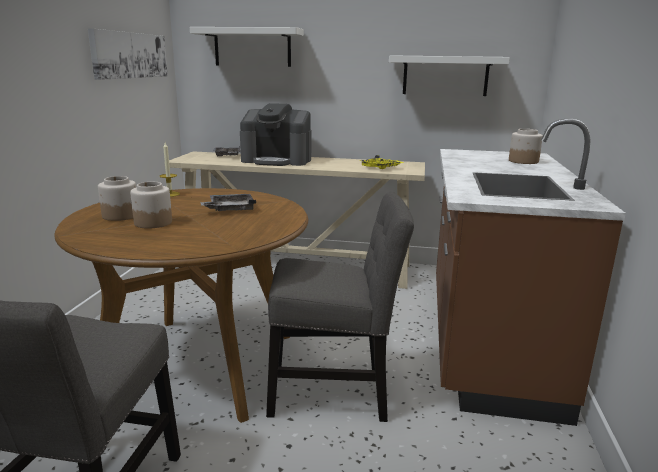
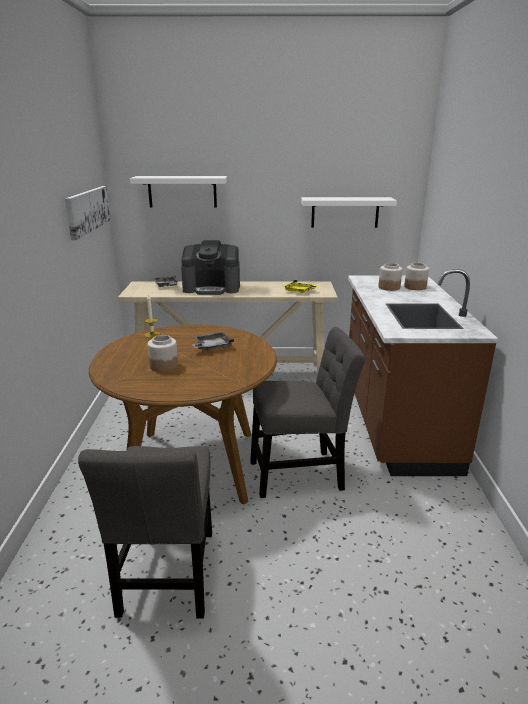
camera: 10 degrees left, 5 degrees up
jar [98,176,136,221] -> jar moved to [378,263,402,291]

